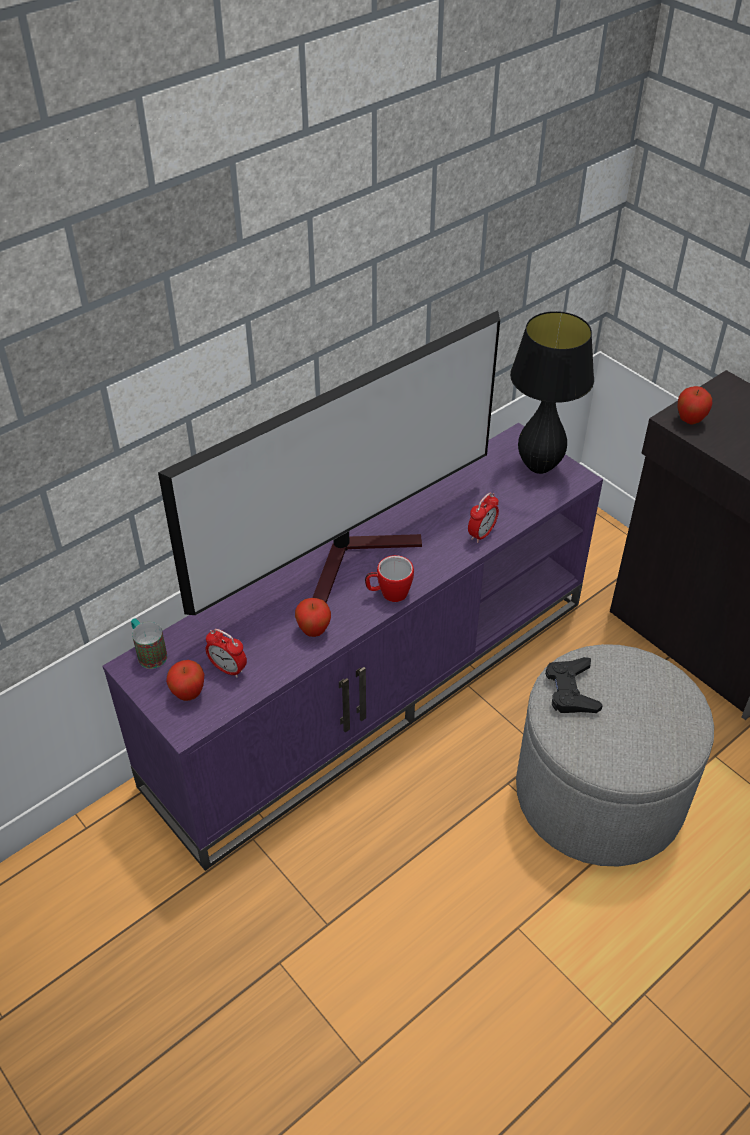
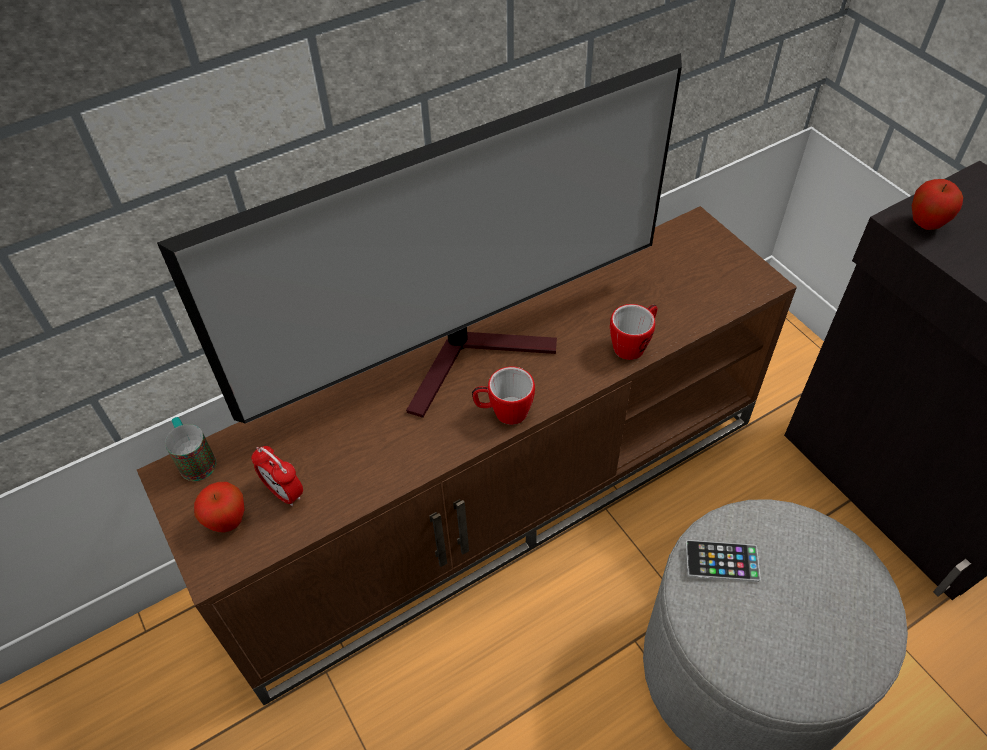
camera: 10 degrees right, 5 degrees up
purple tv stand [102,423,603,871] -> brown tv stand [137,206,797,705]
apple [295,598,331,637] -> none
alarm clock [468,493,499,543] -> mug [610,304,657,360]
black table lamp [510,311,594,474] -> none
black game controller [545,657,603,713] -> phone [686,540,761,582]

